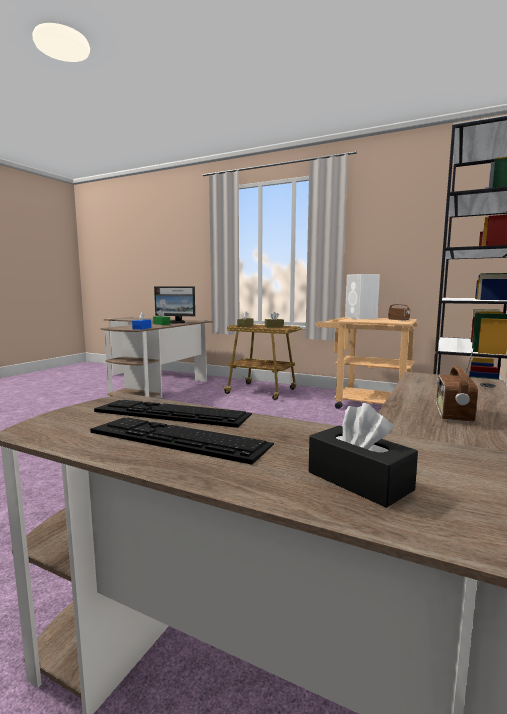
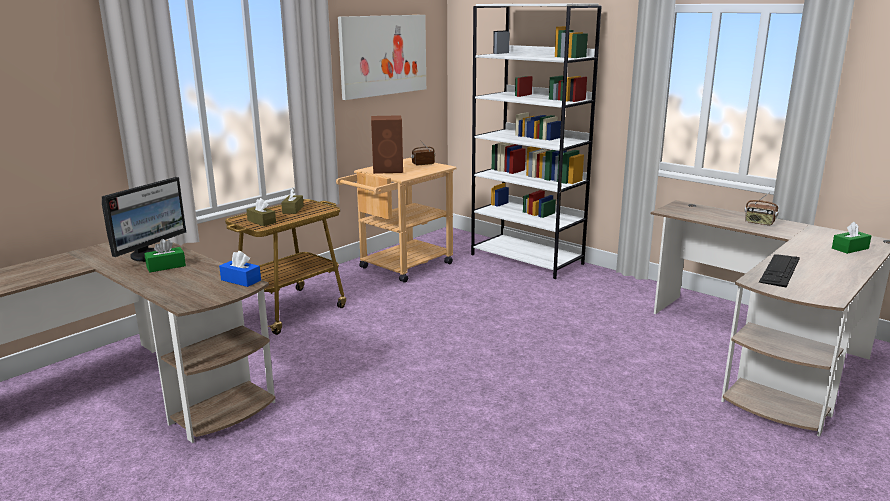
camera: 75 degrees left, 10 degrees up
keyboard [90,418,274,465] -> none
black tissue box [309,403,418,508] -> green tissue box [832,222,871,254]
white speaker [345,274,380,319] -> brown speaker [371,115,403,174]
none -> picture [338,15,426,100]

